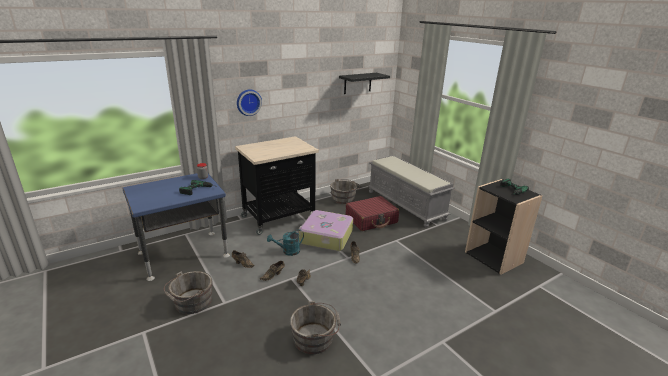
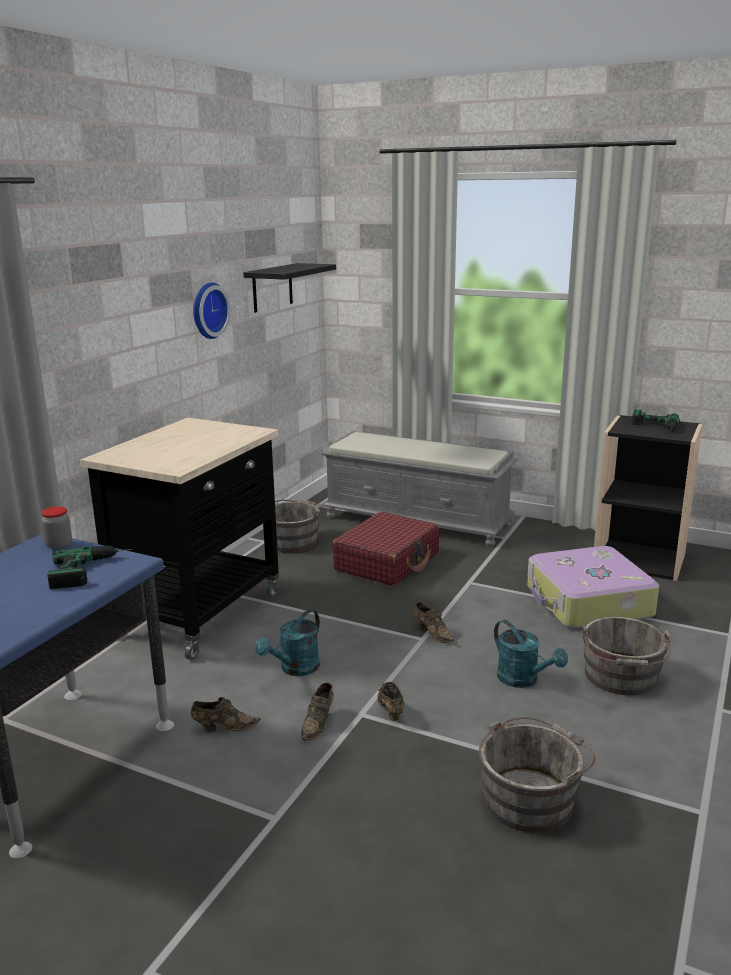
camera: 30 degrees left, 5 degrees down
grey bucket [164,271,212,314] -> grey bucket moved to [582,616,671,696]
wall clock [237,89,262,116] -> wall clock moved to [193,282,231,339]
suitcase [299,210,353,251] -> suitcase moved to [527,546,659,629]
none -> turquoise watering can [494,620,568,688]

